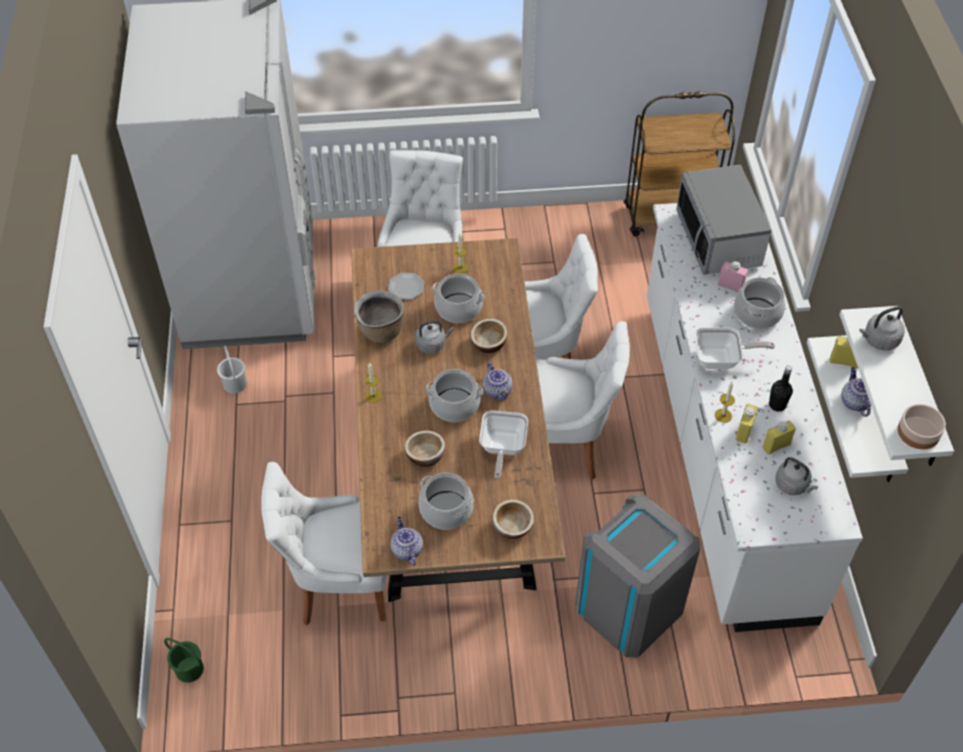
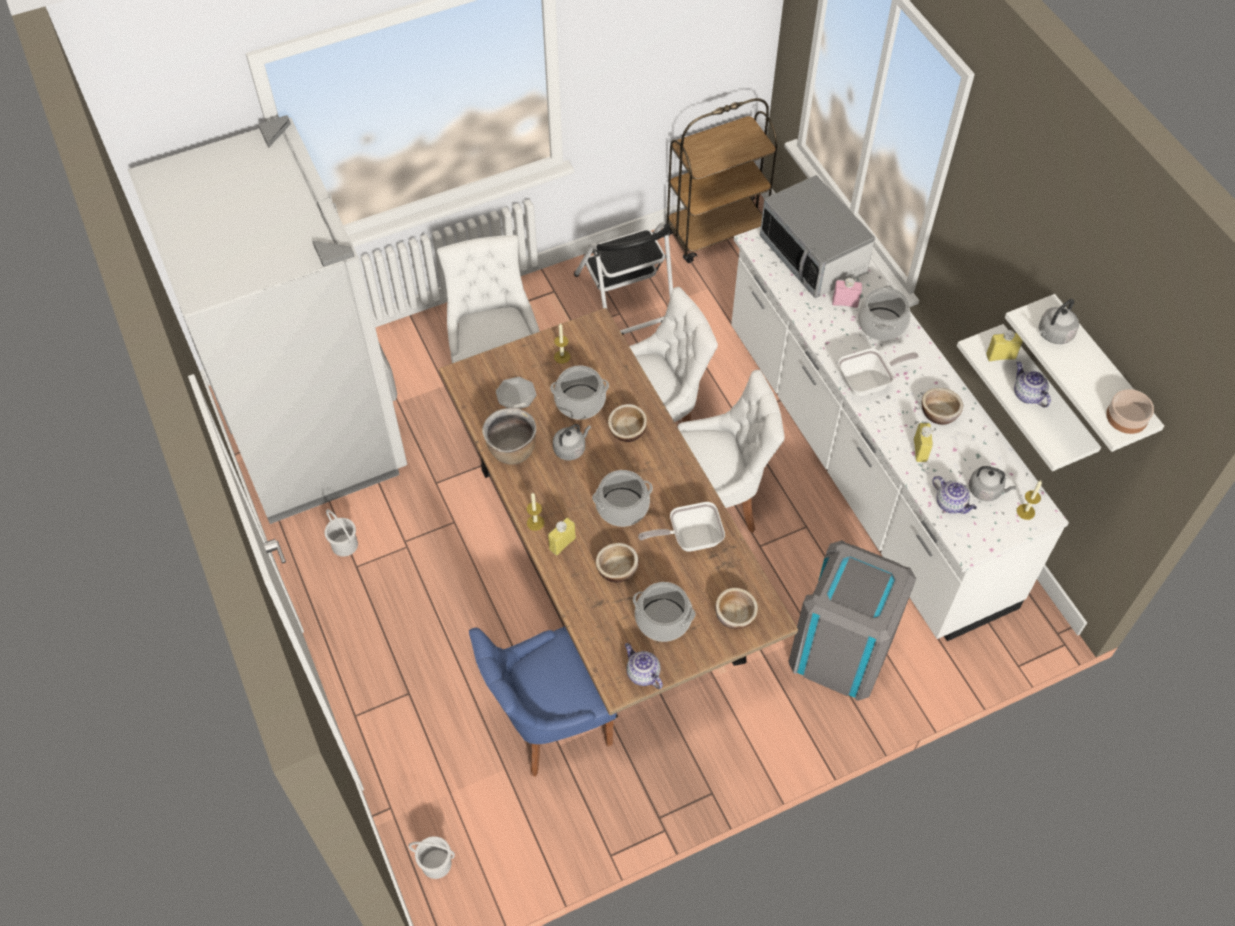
camera: 20 degrees left, 5 degrees up
green bucket [164,638,204,683] -> white bucket [409,836,455,879]
white chair [261,462,387,626] -> blue chair [469,626,617,777]
frying pan [479,410,528,480] -> frying pan turned 90 degrees clockwise [638,502,725,552]
teapot [483,362,512,401] -> teapot moved to [932,476,977,514]
candle [715,382,735,423] -> candle moved to [1017,480,1042,520]
yellow bottle [763,421,796,455] -> yellow bottle moved to [548,518,576,556]
black bottle [769,365,793,412] -> bowl [922,388,963,425]
none -> step ladder [574,222,673,335]

